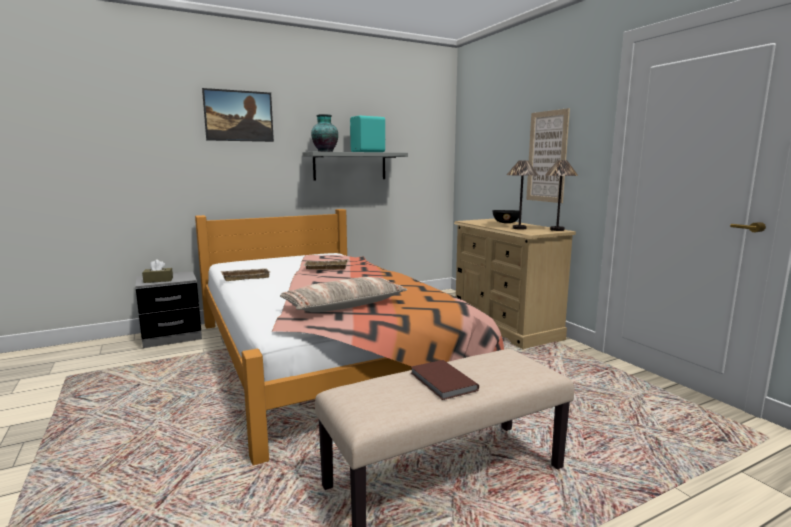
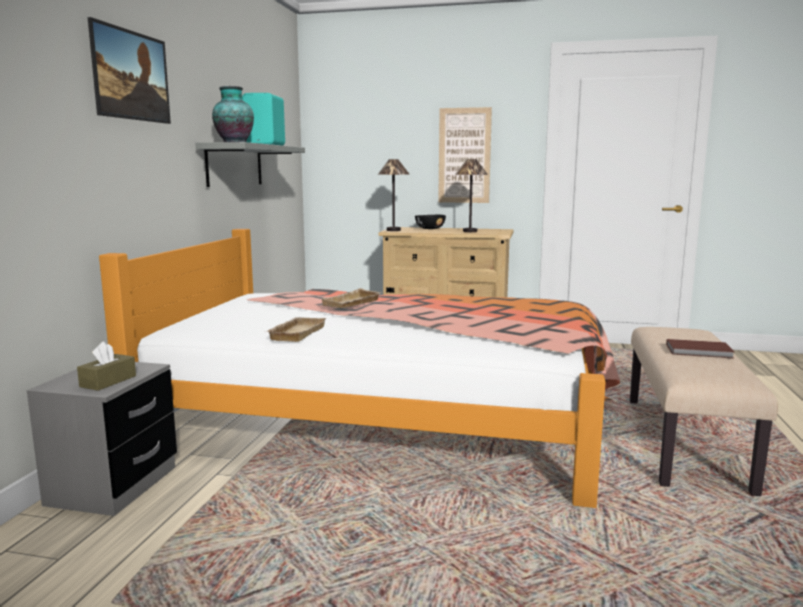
camera: 50 degrees left, 0 degrees up
pillow [280,277,407,312] -> none
table lamp [545,160,578,231] -> table lamp moved to [377,159,410,231]

